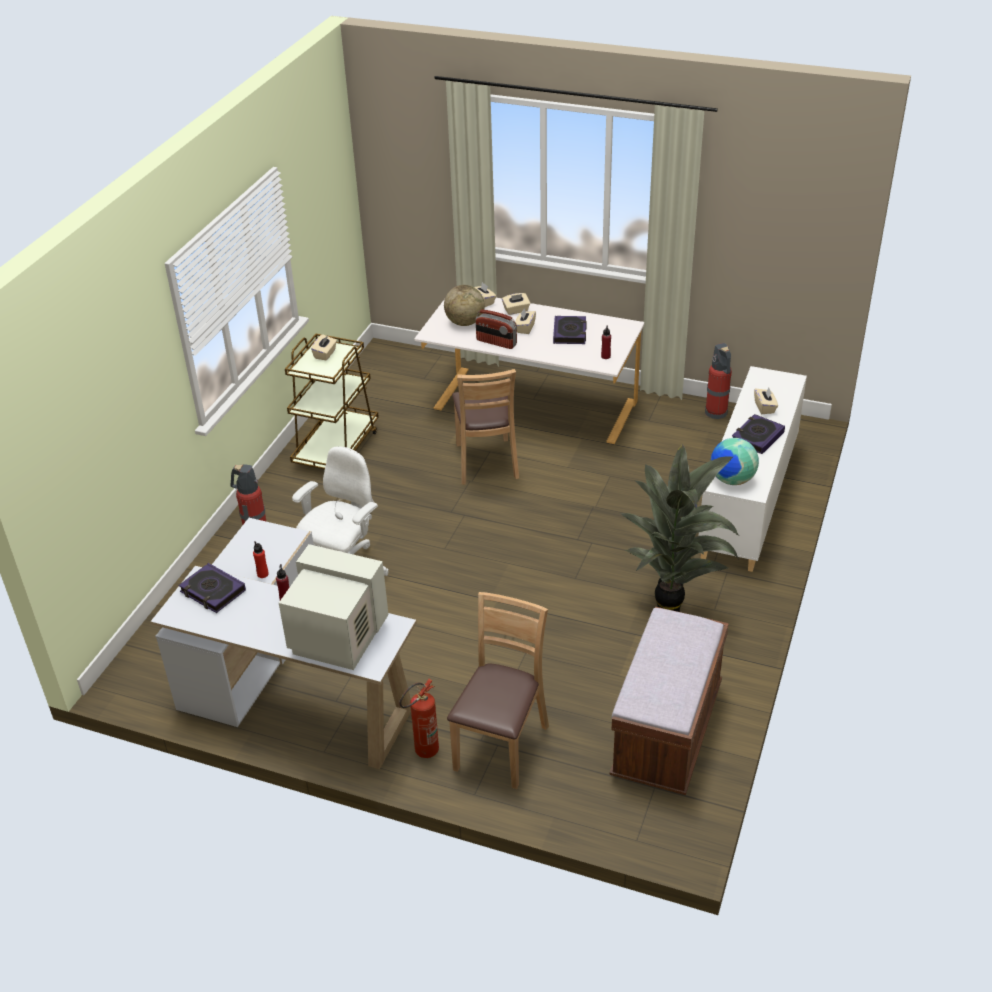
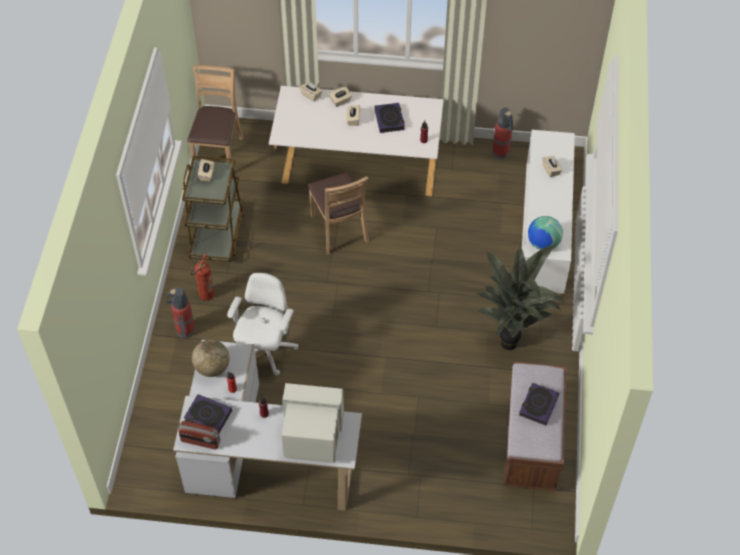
camera: 15 degrees left, 15 degrees up
fire extinguisher [399,679,439,758] -> fire extinguisher moved to [190,254,214,300]
globe [444,285,485,326] -> globe moved to [192,339,230,377]
brown chair [447,592,549,789] -> brown chair moved to [187,65,244,162]
radio [475,309,517,349] -> radio moved to [178,421,220,450]
book [732,414,785,454] -> book moved to [519,383,559,426]

